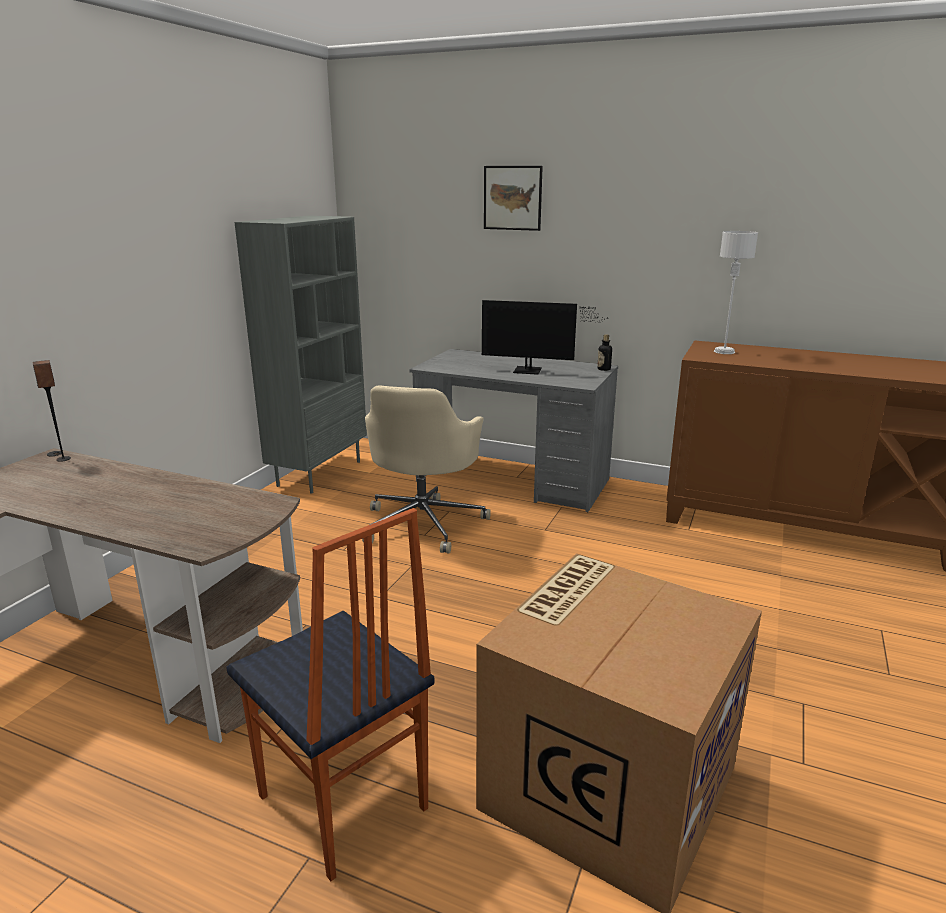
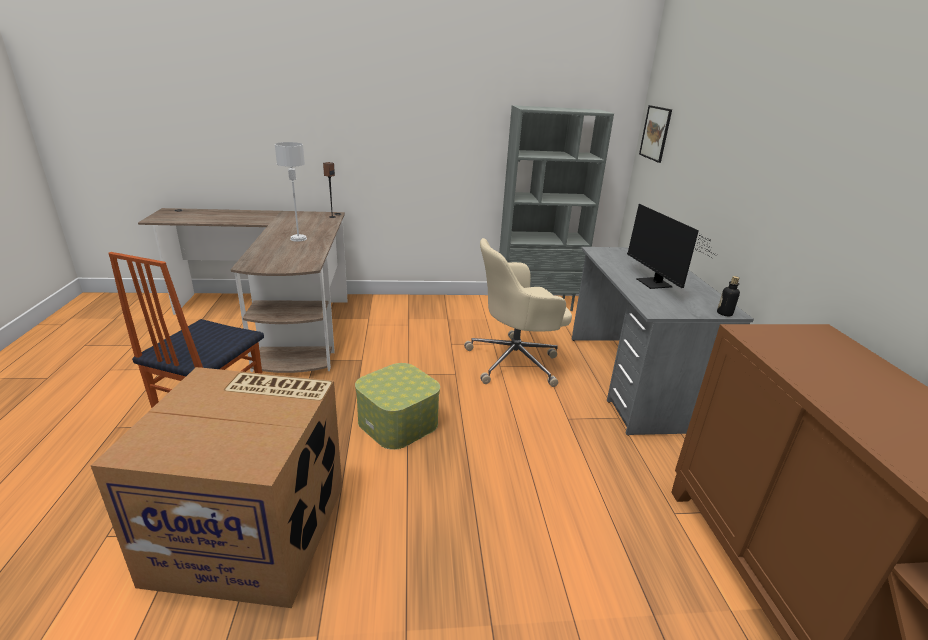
camera: 60 degrees right, 5 degrees up
picture [484,166,543,231] -> picture moved to [639,105,672,163]
grey table lamp [714,231,758,354] -> grey table lamp moved to [275,142,307,242]
none -> storage box [355,363,440,450]

